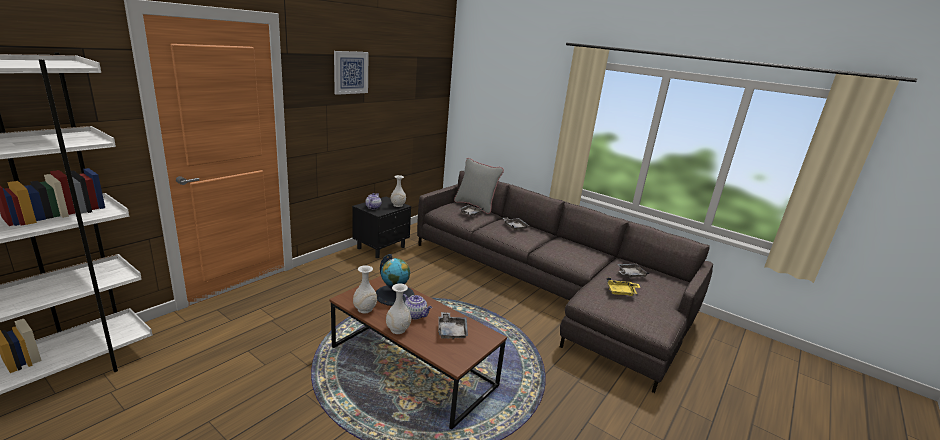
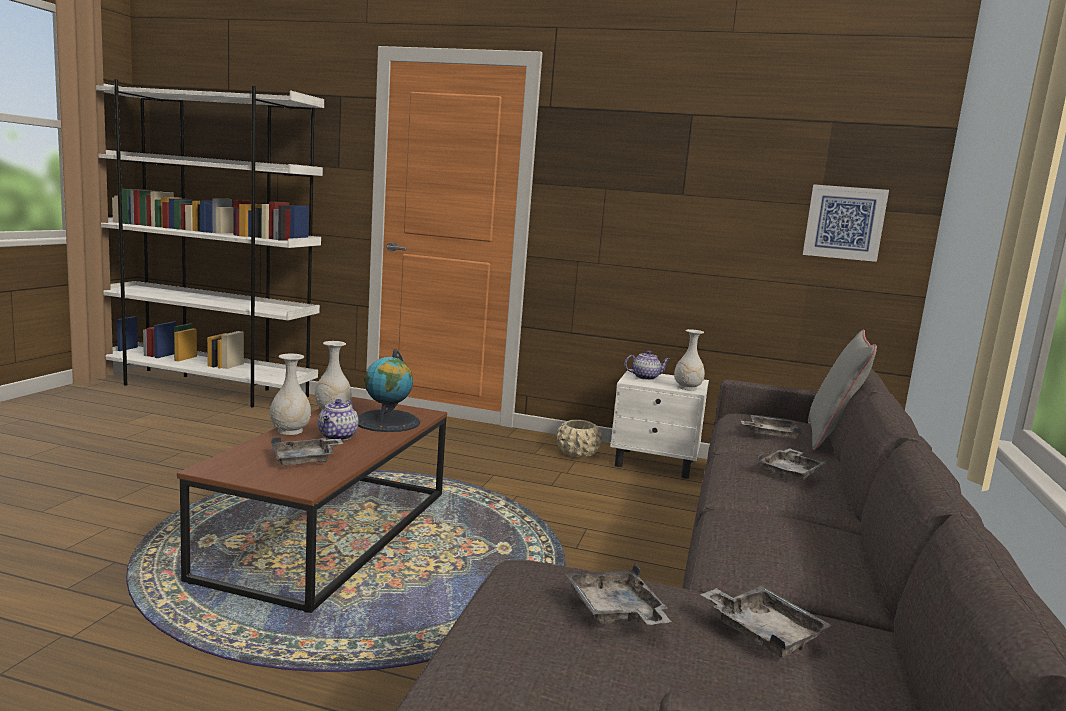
camera: 70 degrees right, 10 degrees down
picture [334,51,369,95] -> picture moved to [803,184,889,262]
black nightstand [352,197,411,258] -> white nightstand [610,369,709,479]
yellow tray [606,278,640,296] -> grey tray [566,564,671,625]
none -> beige planter [557,420,602,458]

